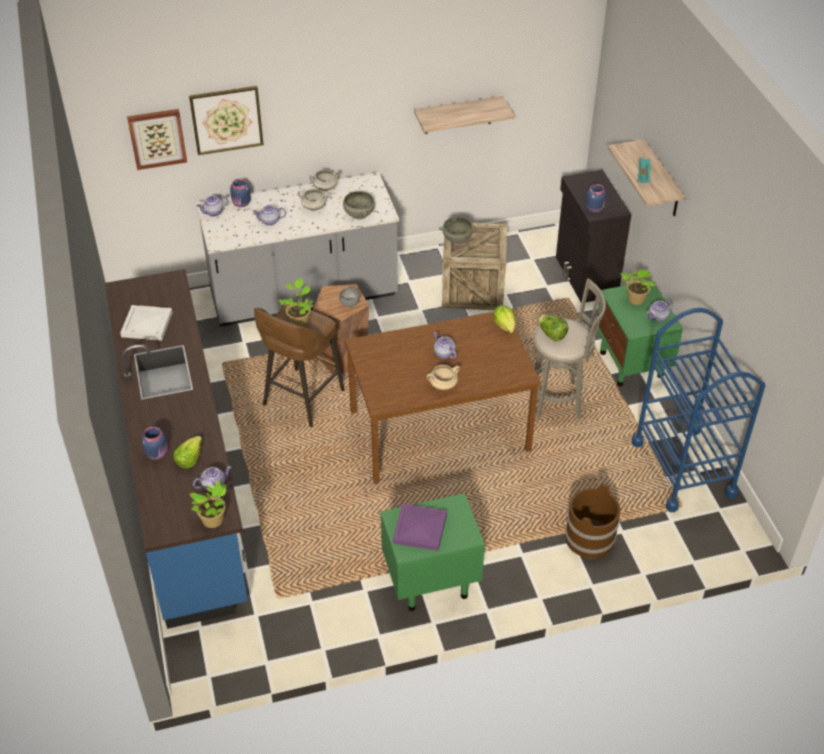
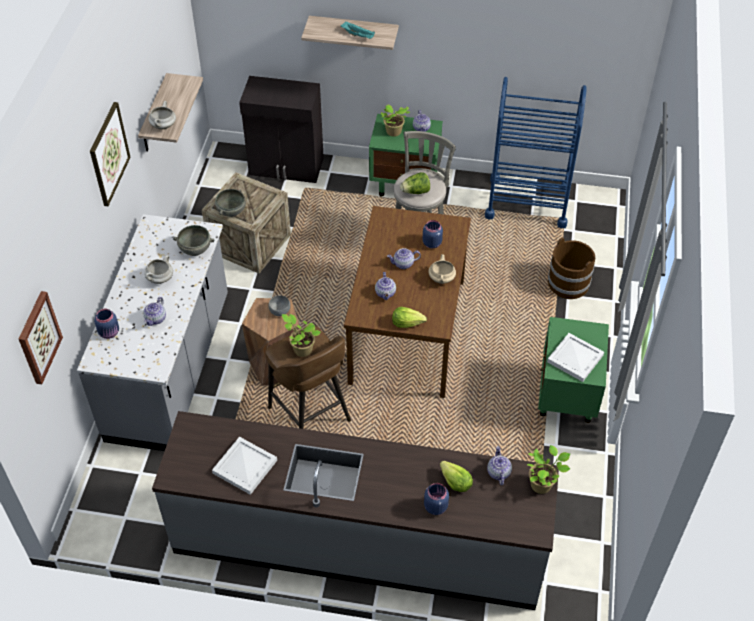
camera: 65 degrees left, 5 degrees up
blue counter [105,269,248,629] -> grey counter [152,411,559,610]
picture [189,86,264,155] -> picture moved to [90,102,131,206]
teapot [197,196,228,217] -> teapot moved to [375,272,396,300]
white cooking pot [309,169,339,191] -> white cooking pot moved to [148,101,176,129]
purple tray [393,503,447,551] -> white tray [547,333,604,382]
lettuce [493,305,516,333] -> lettuce moved to [392,307,427,328]
blue jar [586,184,606,212] -> blue jar moved to [423,220,443,248]

